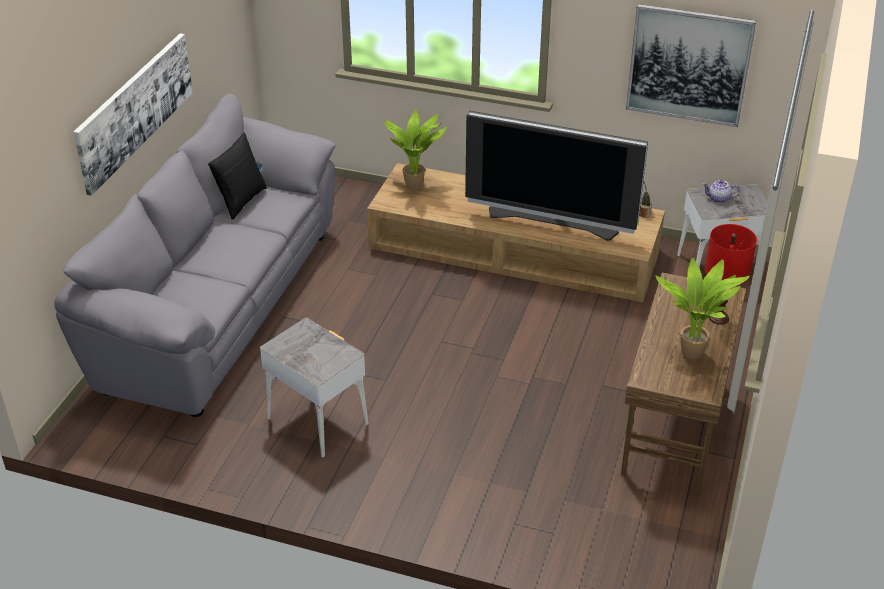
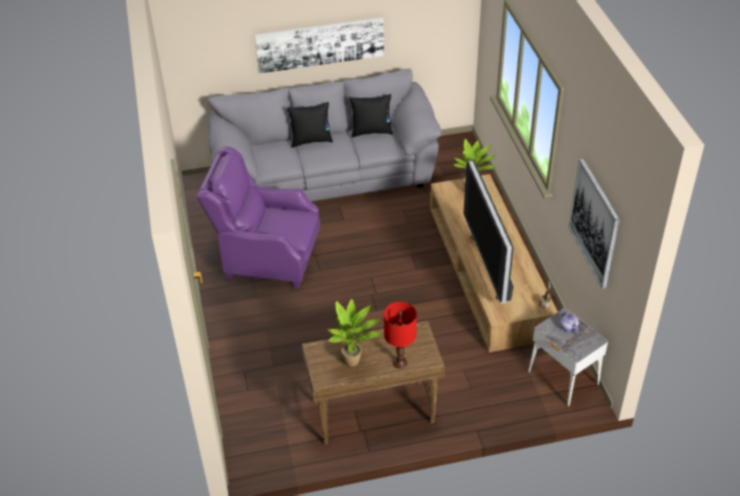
camera: 60 degrees right, 5 degrees up
side table [260,318,369,458] -> purple armchair [196,146,320,289]
none -> black pillow [287,102,333,148]

